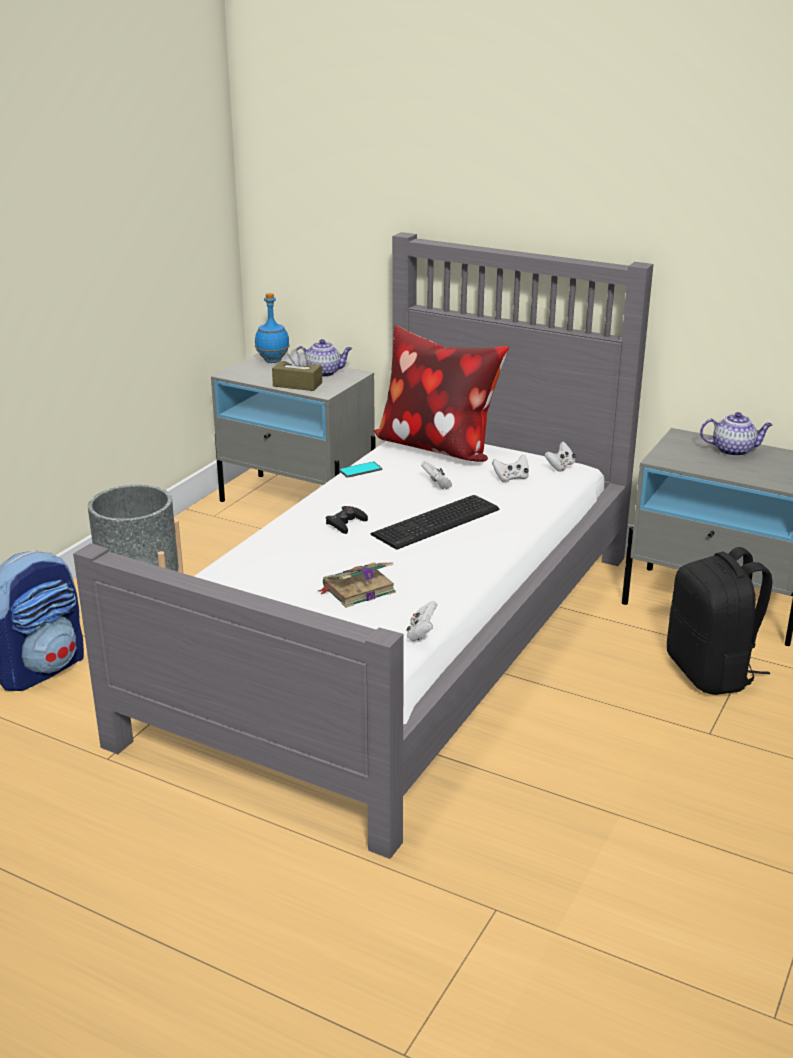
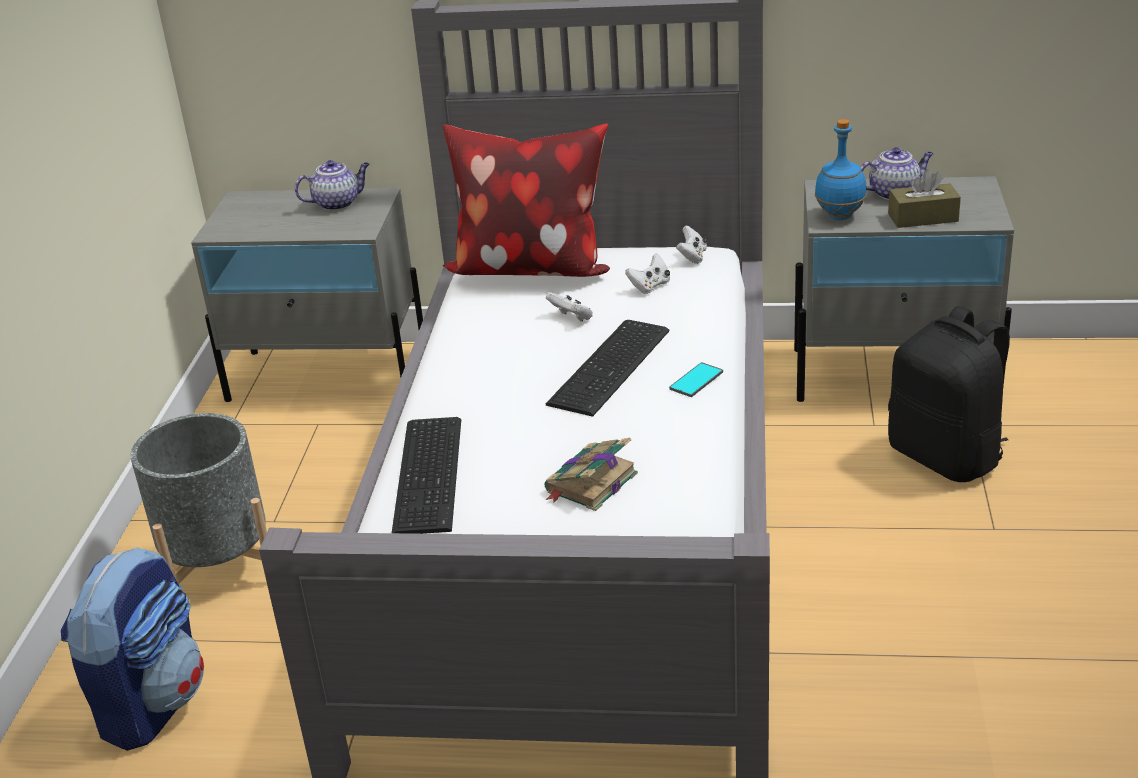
camera: 20 degrees left, 5 degrees up
blue bottle [255,293,290,363] -> blue bottle moved to [815,119,867,220]
brown tissue box [272,349,322,391] -> brown tissue box moved to [888,169,961,228]
black game controller [326,506,368,534] -> none
phone [339,461,382,478] -> phone moved to [669,362,723,397]
white game controller [406,601,438,641] -> none
none -> keyboard [392,417,461,534]

